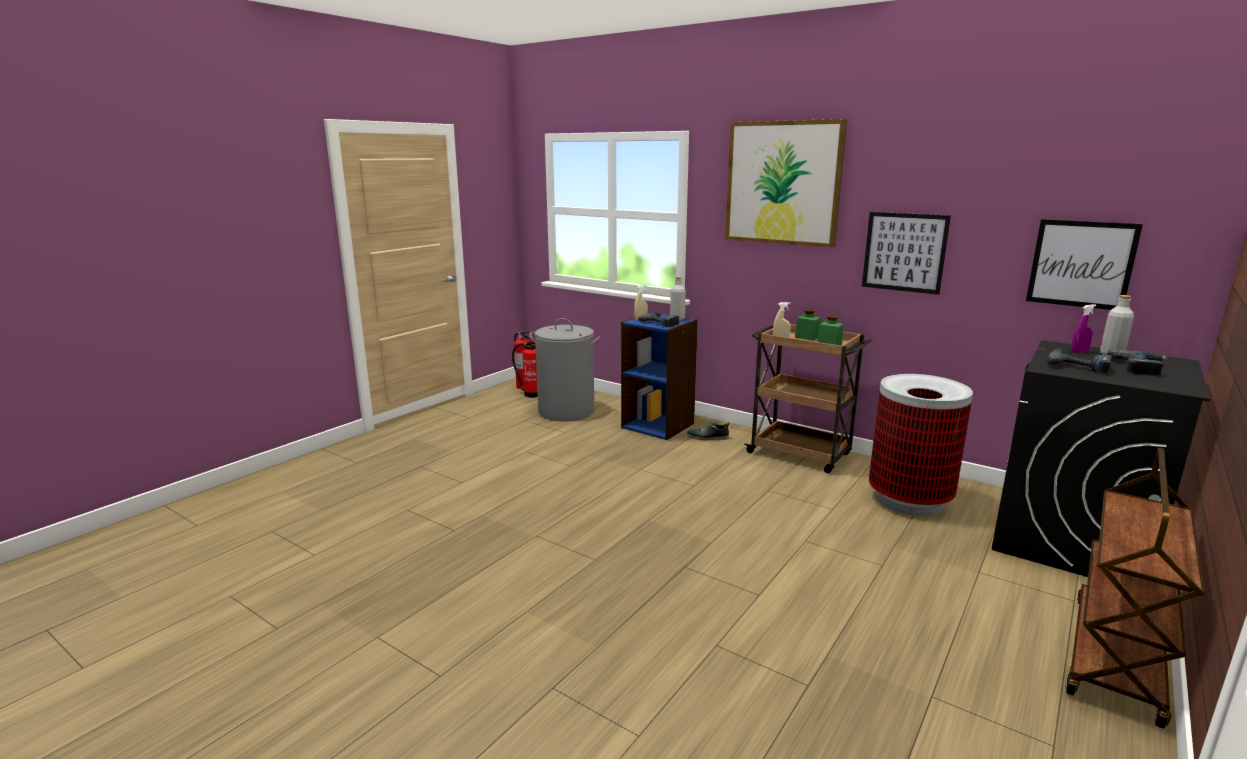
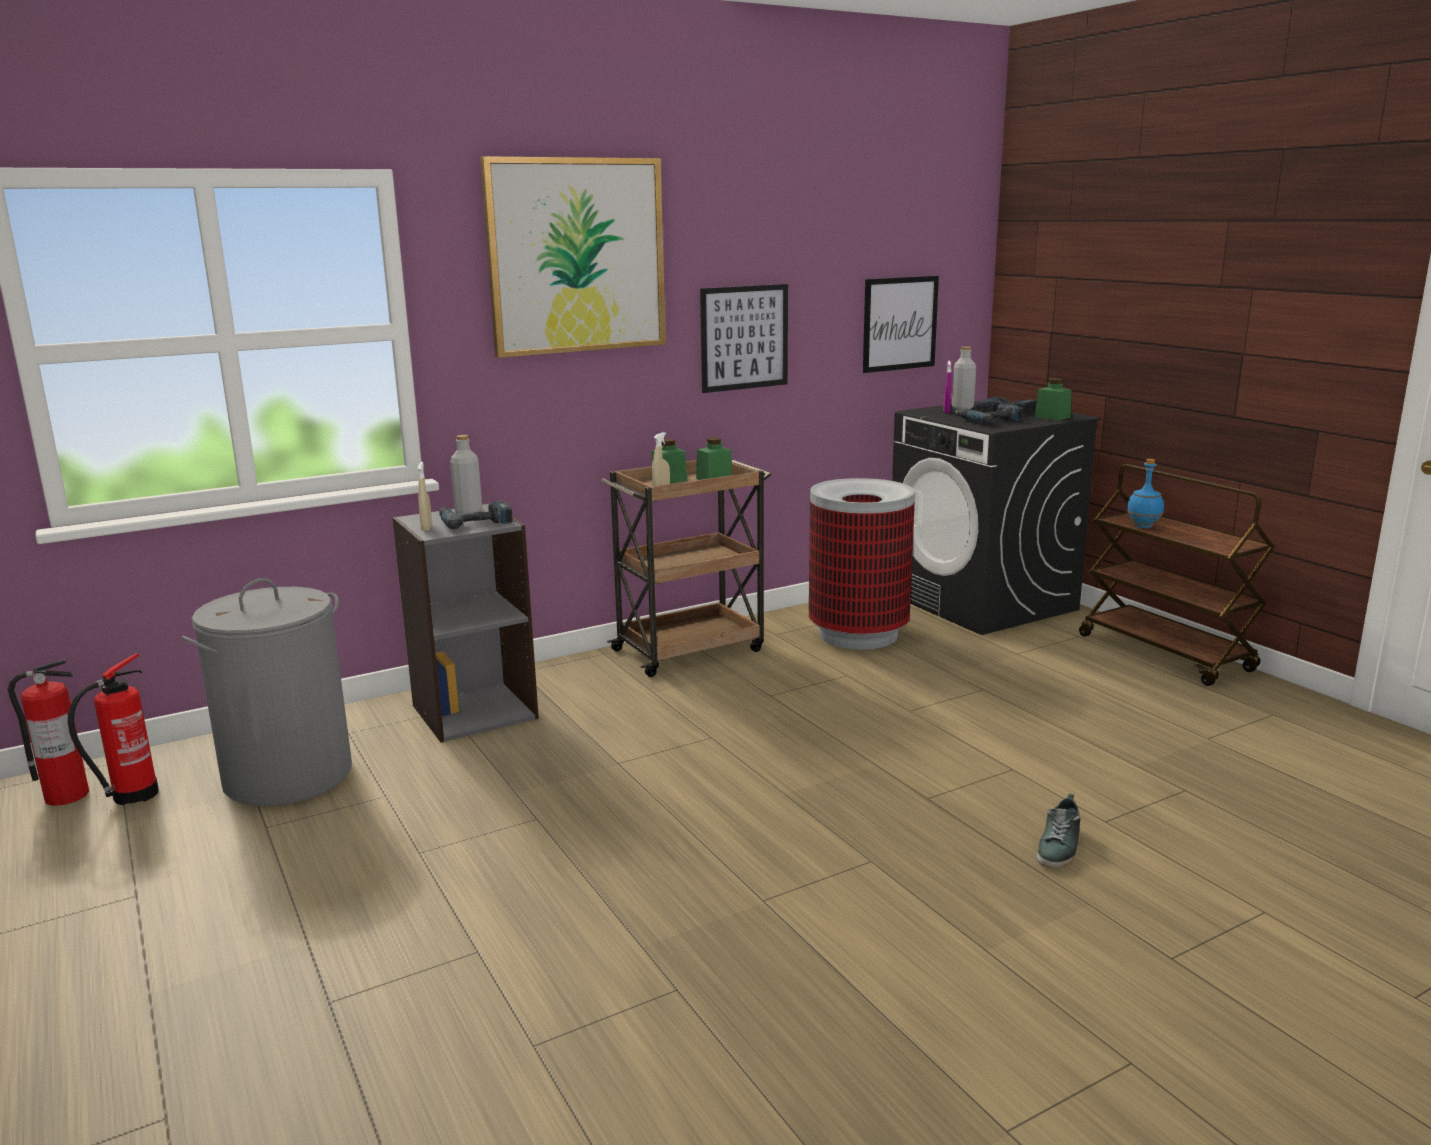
camera: 65 degrees left, 0 degrees up
blue bookcase [621,312,698,440] -> grey bookcase [392,503,539,743]
shoe [687,421,730,440] -> shoe moved to [1037,793,1080,869]
none -> green jar [1035,378,1071,420]
none -> blue bottle [1127,459,1164,528]

